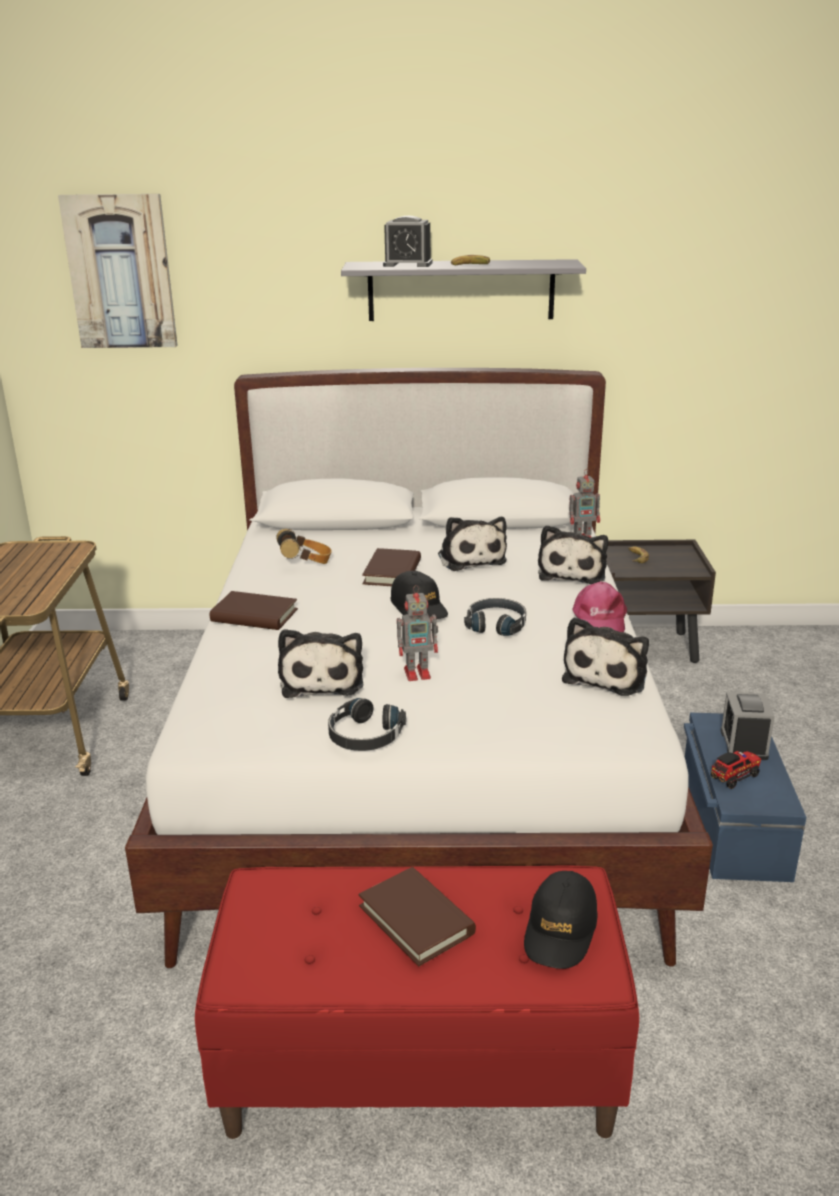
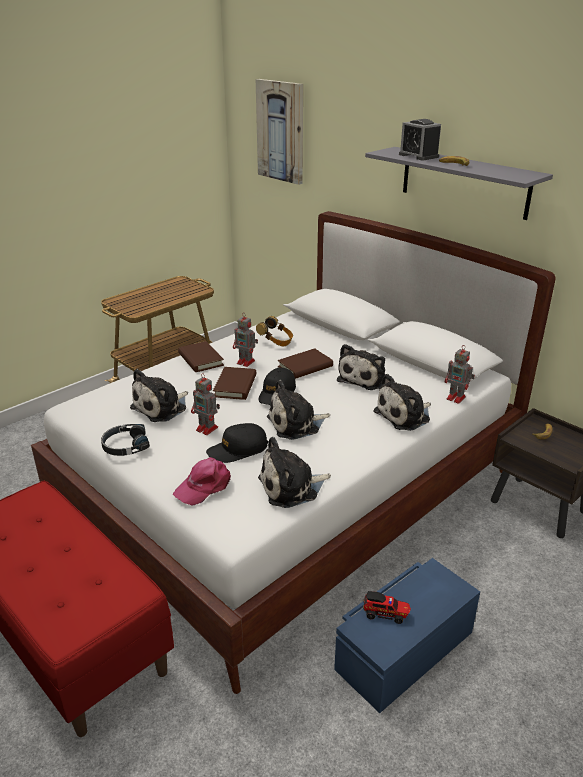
camera: 45 degrees right, 5 degrees up
brown book [359,867,476,967] -> brown book moved to [213,367,256,400]
black headphones [464,598,526,636] -> plush toy [267,380,330,440]
black cap [524,871,597,969] -> black cap moved to [206,423,268,463]
pink cap [572,581,627,632] -> pink cap moved to [173,457,231,506]
alarm clock [721,692,775,760] -> none
none -> toy robot [233,314,258,367]

